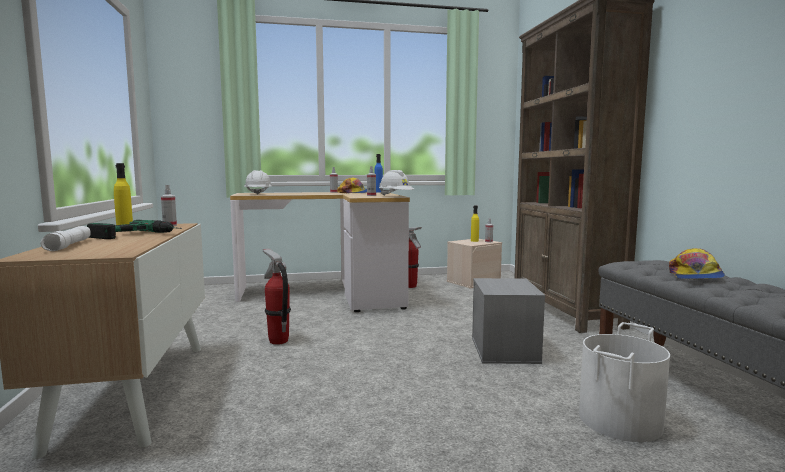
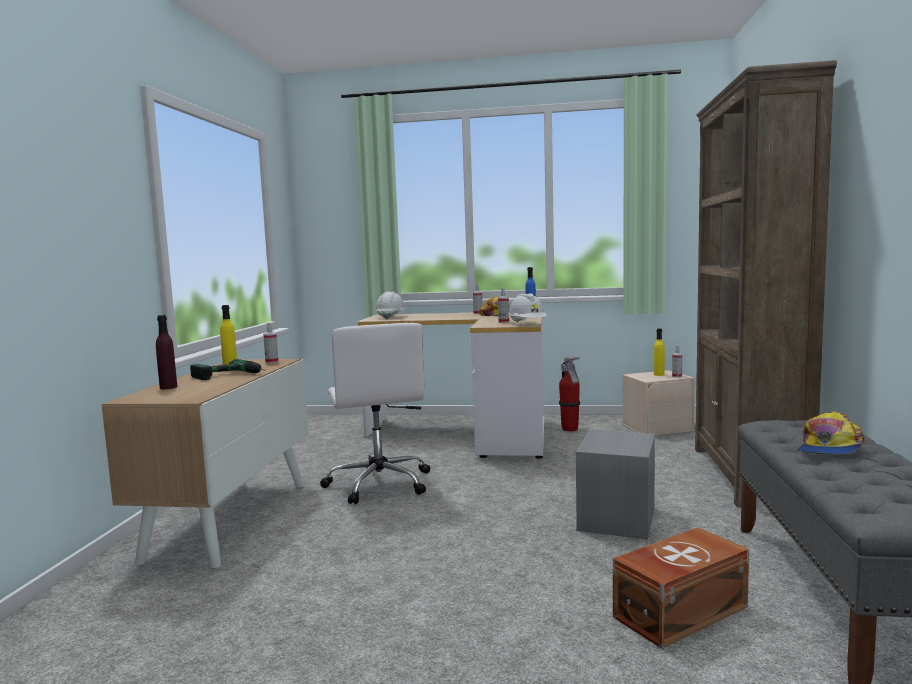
camera: 20 degrees right, 0 degrees up
white flashlight [40,226,91,251] -> purple bottle [156,315,177,389]
fire extinguisher [263,248,291,345] -> white office chair [320,323,430,504]
white bucket [579,322,670,442] -> brown storage box [613,527,749,649]

